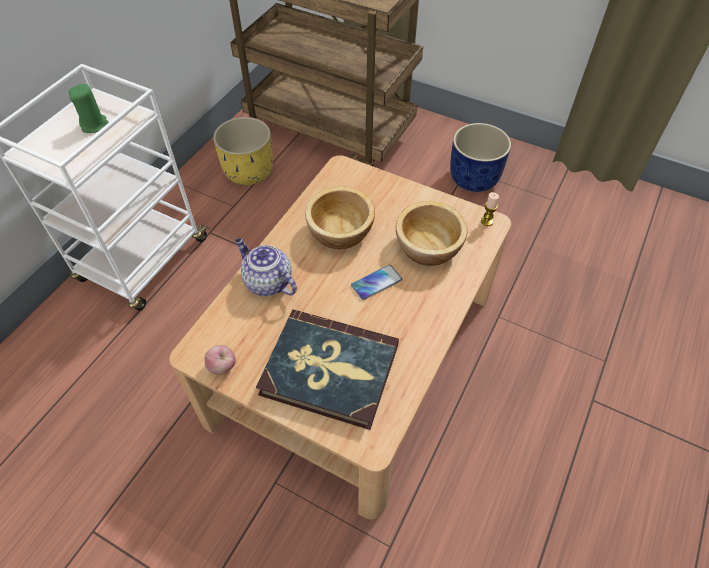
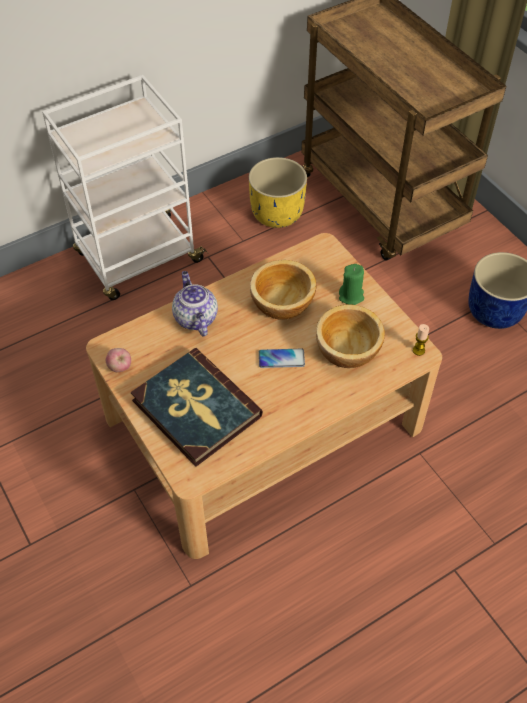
camera: 30 degrees right, 0 degrees up
green candle [69,84,109,133] -> green candle moved to [339,264,364,305]

